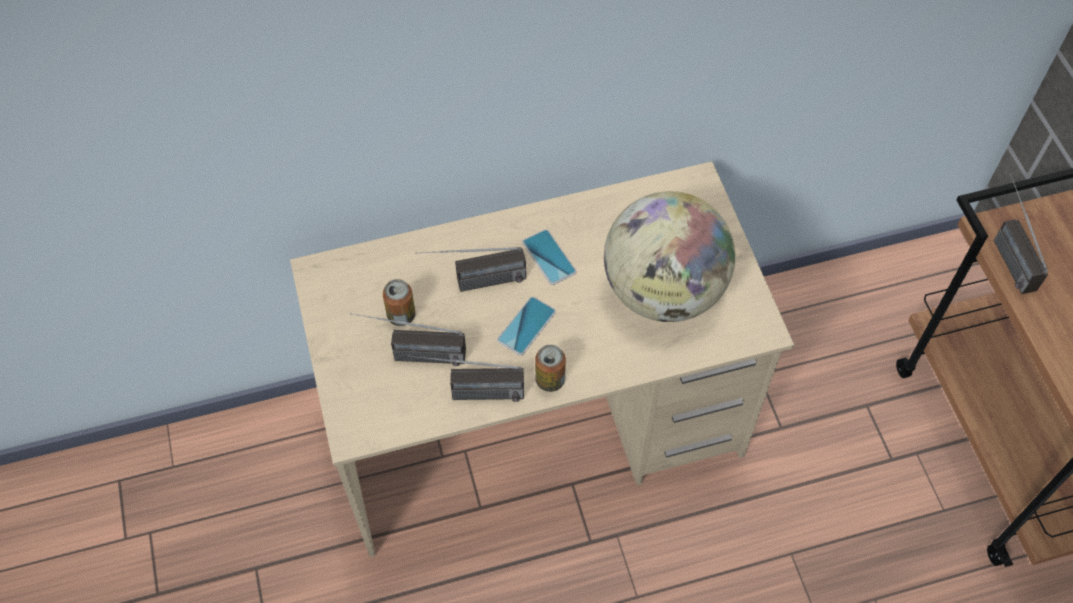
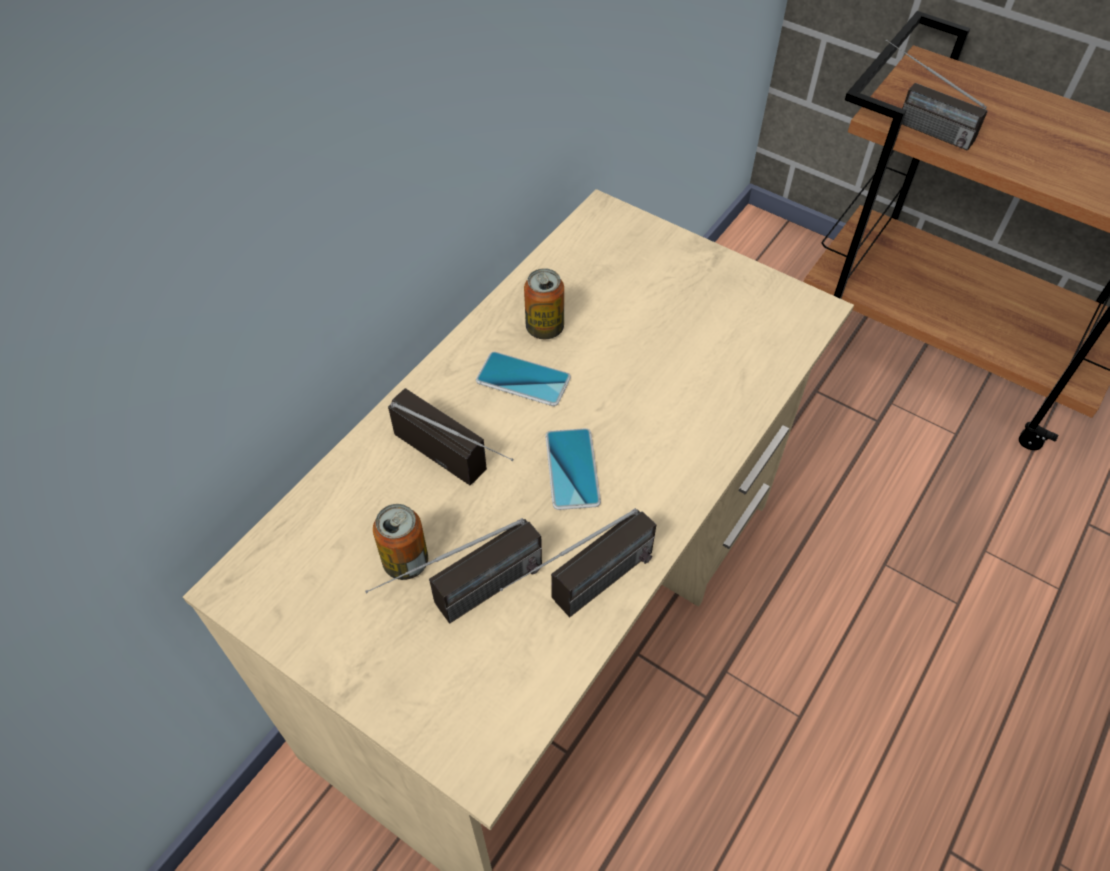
camera: 40 degrees left, 5 degrees down
radio [416,247,526,292] -> radio turned 90 degrees counterclockwise [388,388,514,485]
can [535,345,566,392] -> can moved to [524,268,564,339]
globe [604,191,735,322] -> none

